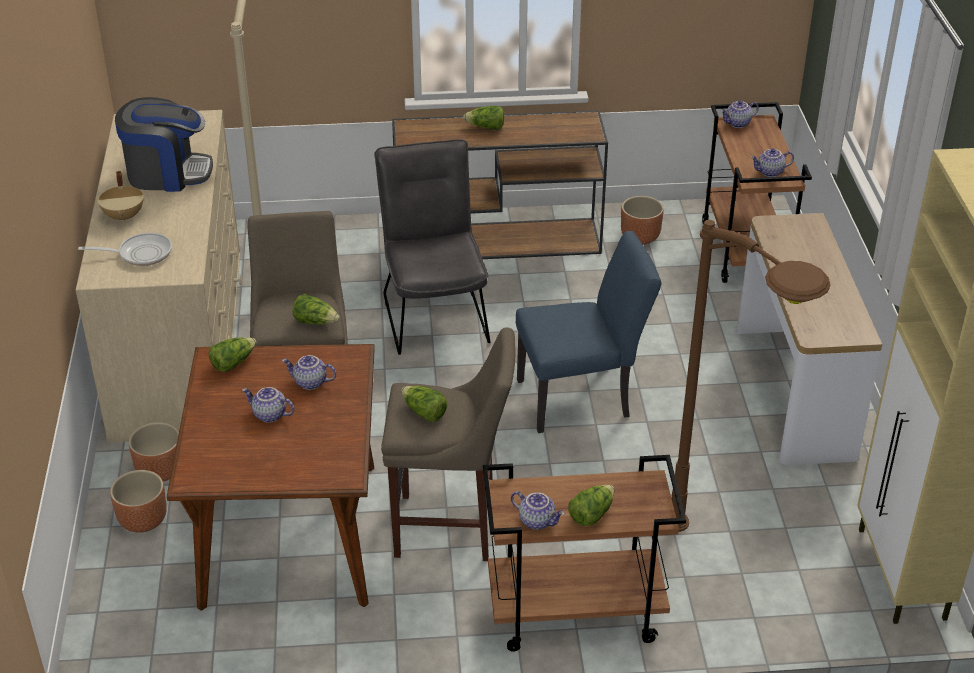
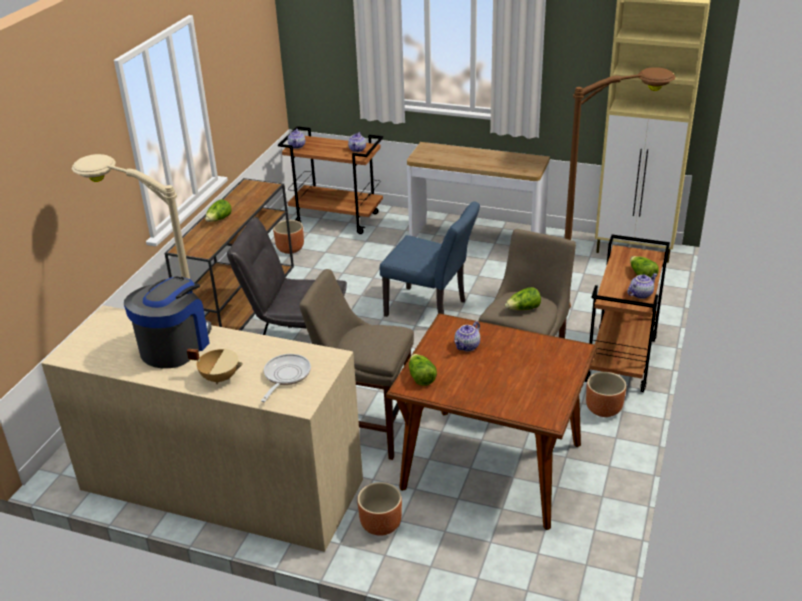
camera: 65 degrees left, 5 degrees down
brown planter [110,470,167,533] -> brown planter moved to [586,372,626,417]
teapot [242,387,295,423] -> none
lettuce [293,294,340,325] -> none
blue chair [516,231,661,433] -> blue chair turned 105 degrees clockwise [380,201,480,317]

